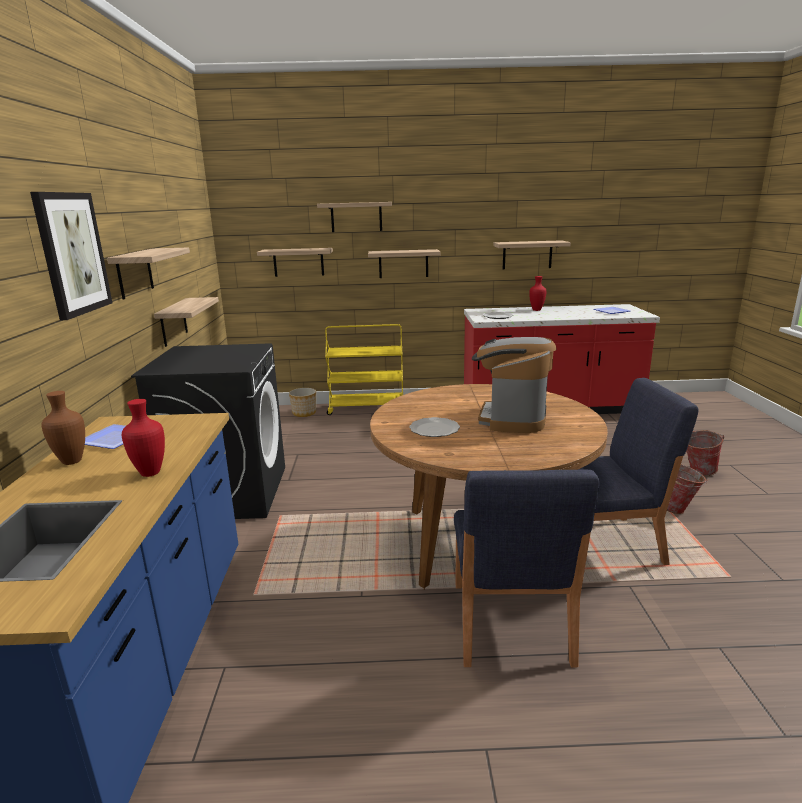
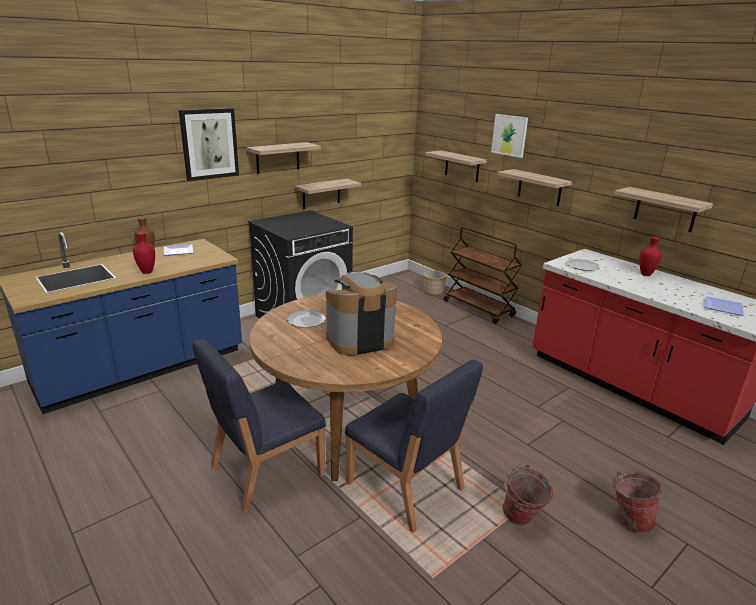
camera: 50 degrees right, 5 degrees up
shelf [317,202,392,232] -> picture [491,114,528,158]
yellow cart [325,324,403,415] -> brown cart [444,227,522,324]

